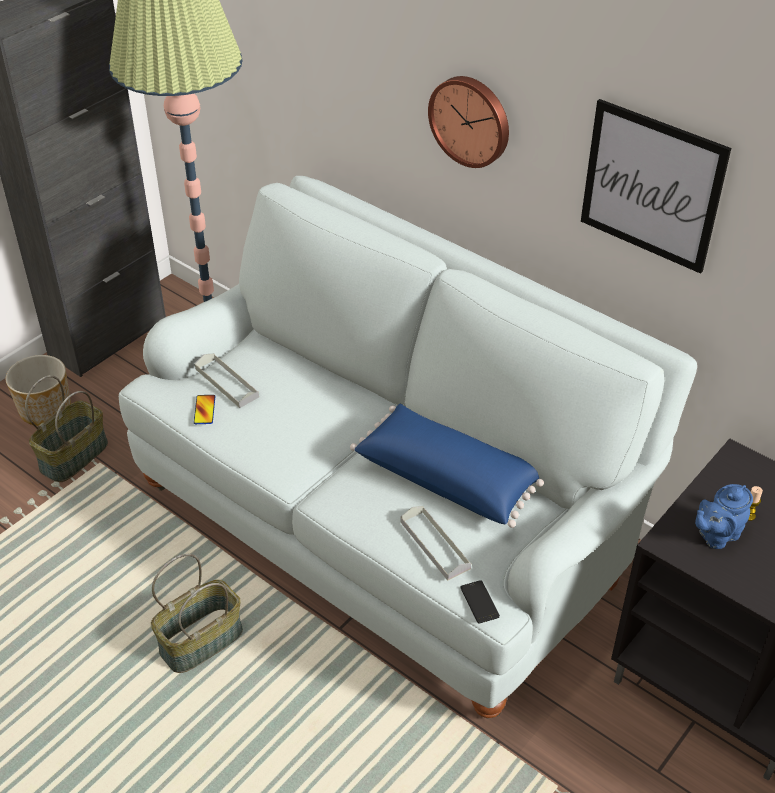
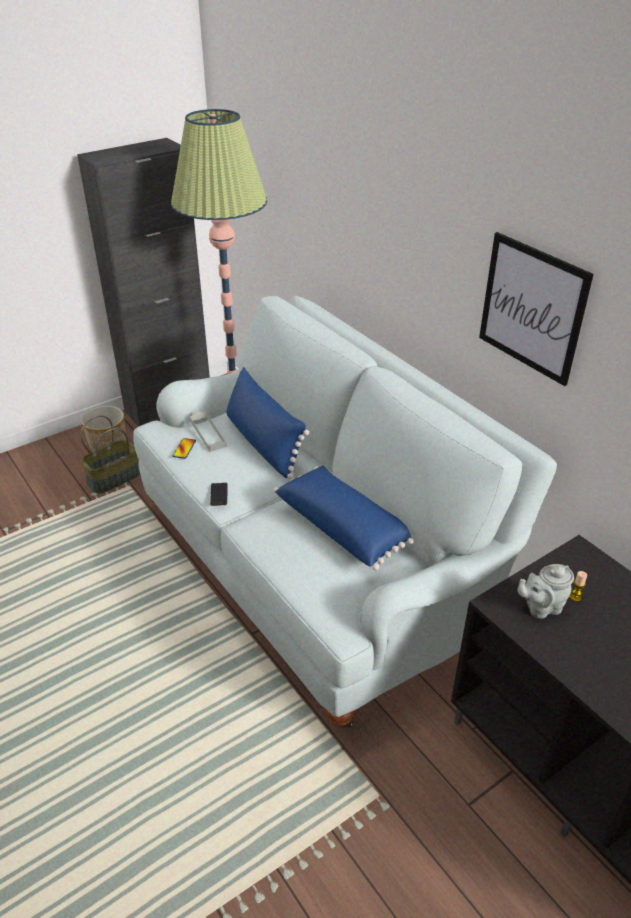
camera: 15 degrees right, 5 degrees down
basket [151,554,243,673] -> none
grey tray [400,506,471,581] -> none
wall clock [428,76,509,168] -> none
phone [460,580,500,624] -> phone moved to [210,483,228,506]
blue teapot [695,484,753,549] -> grey teapot [517,564,574,619]
none -> blue pillow [226,367,309,479]

